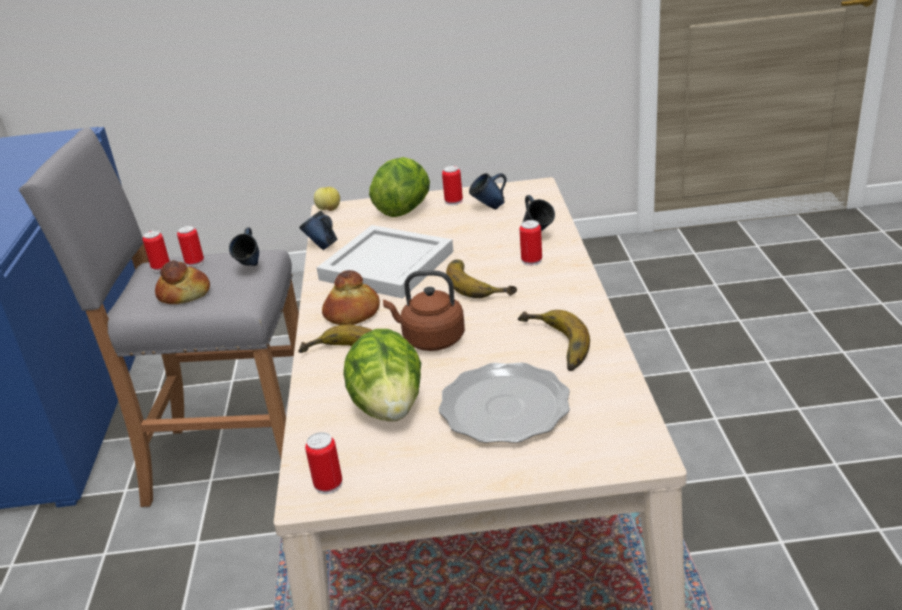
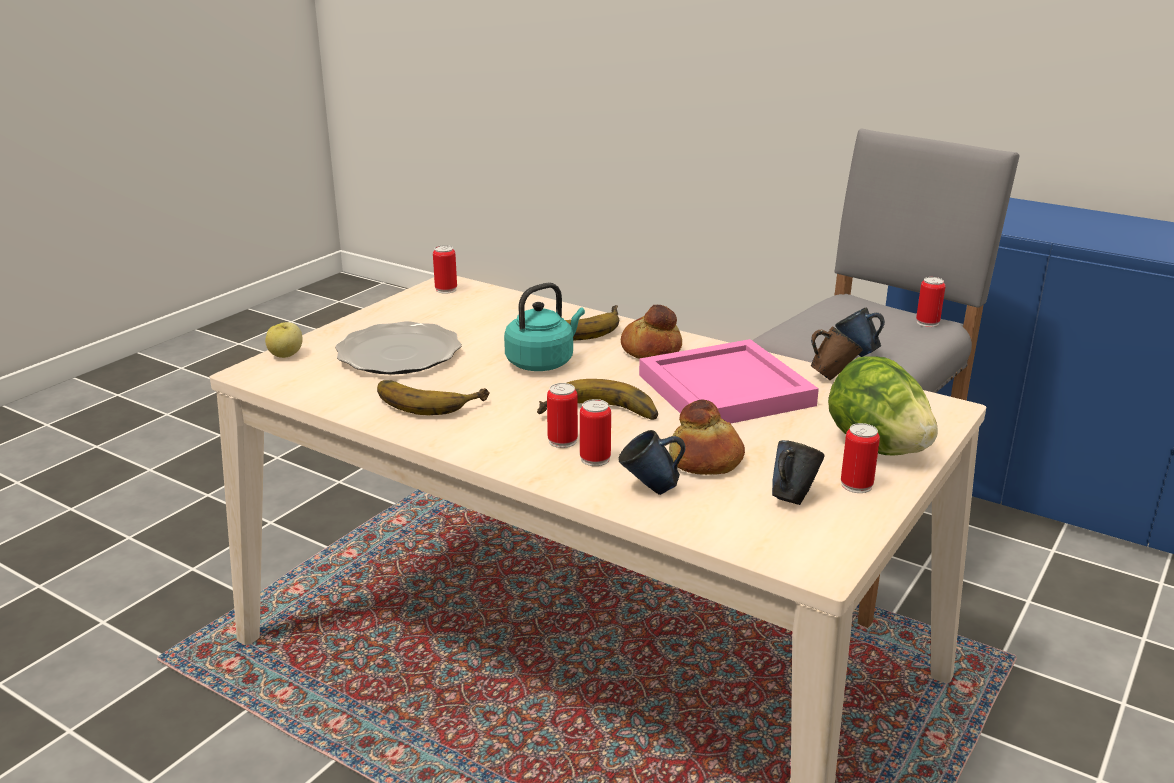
camera: 125 degrees right, 5 degrees down
bread [155,260,210,304] -> bread moved to [669,400,745,475]
can [177,225,204,267] -> can moved to [547,383,578,448]
blue mug [299,211,338,250] -> brown mug [811,327,863,380]
apple [314,187,340,211] -> apple moved to [265,322,303,358]
white tray [317,225,453,299] -> pink tray [639,339,819,423]
lettuce [343,329,421,422] -> none
brown kettle [383,270,465,351] -> turquoise kettle [504,282,585,371]

